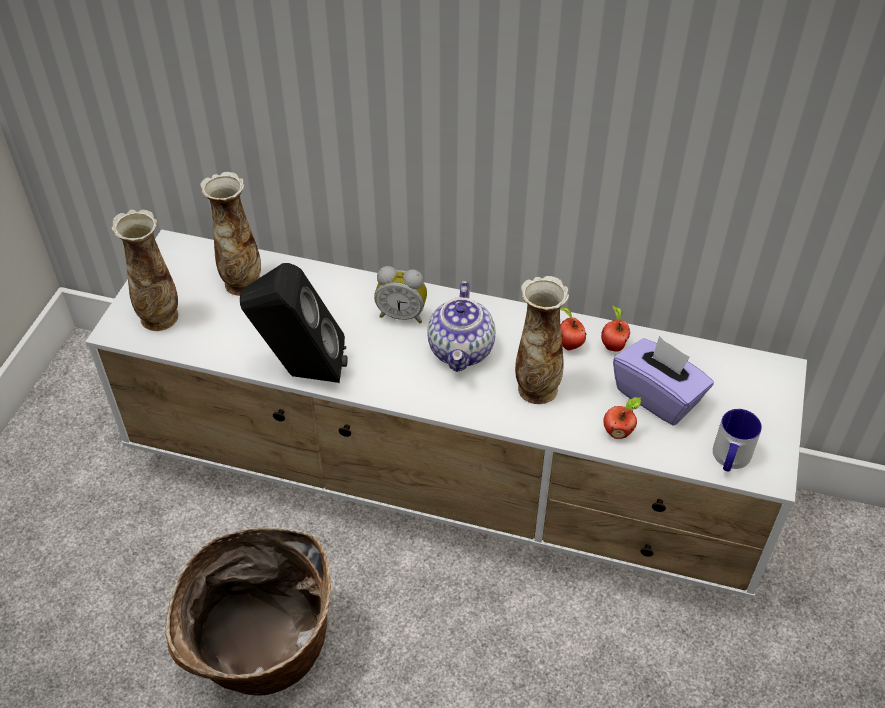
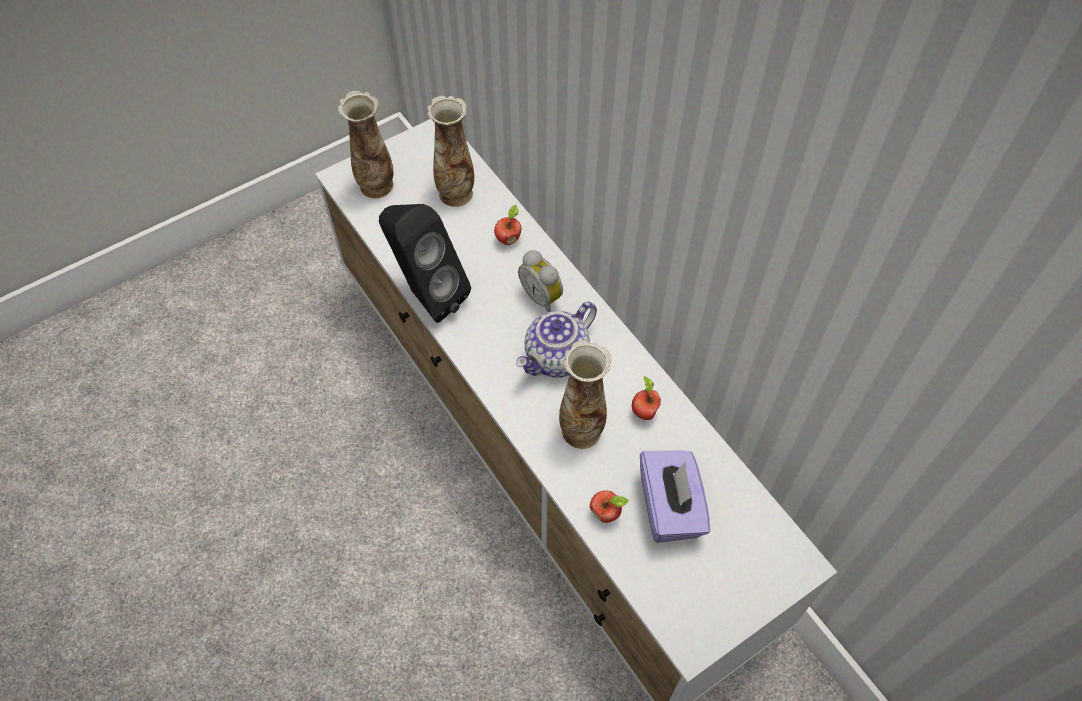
camera: 40 degrees right, 10 degrees up
basket [165,527,331,696] -> none
apple [601,305,630,352] -> apple moved to [494,205,521,245]
mug [713,409,762,472] -> none

